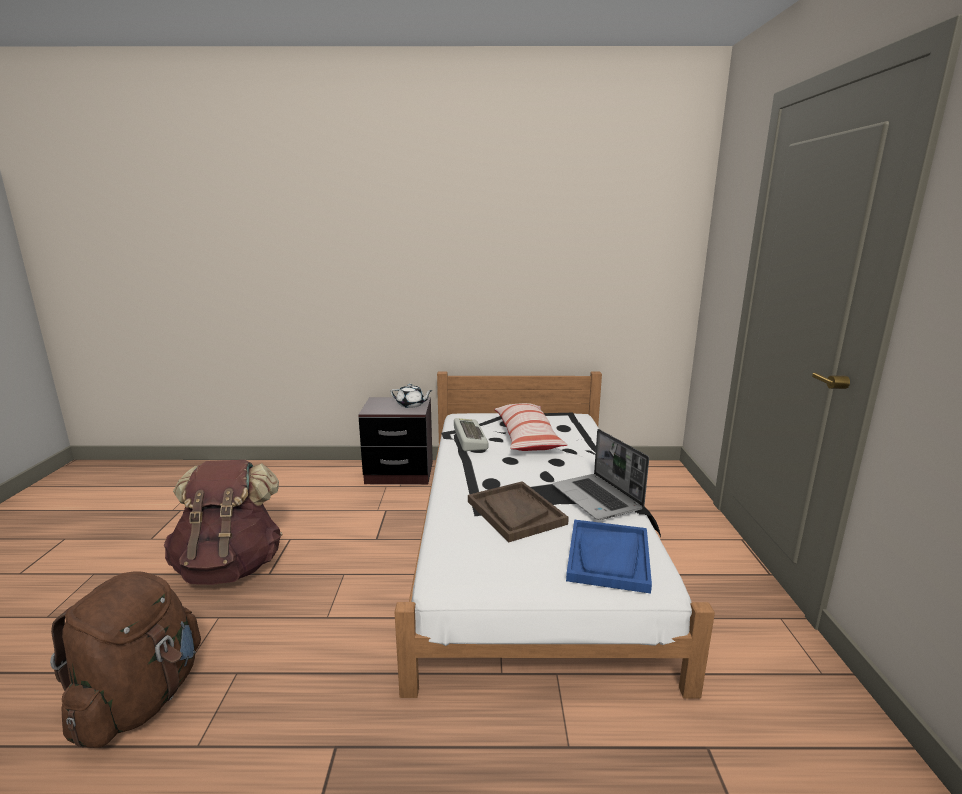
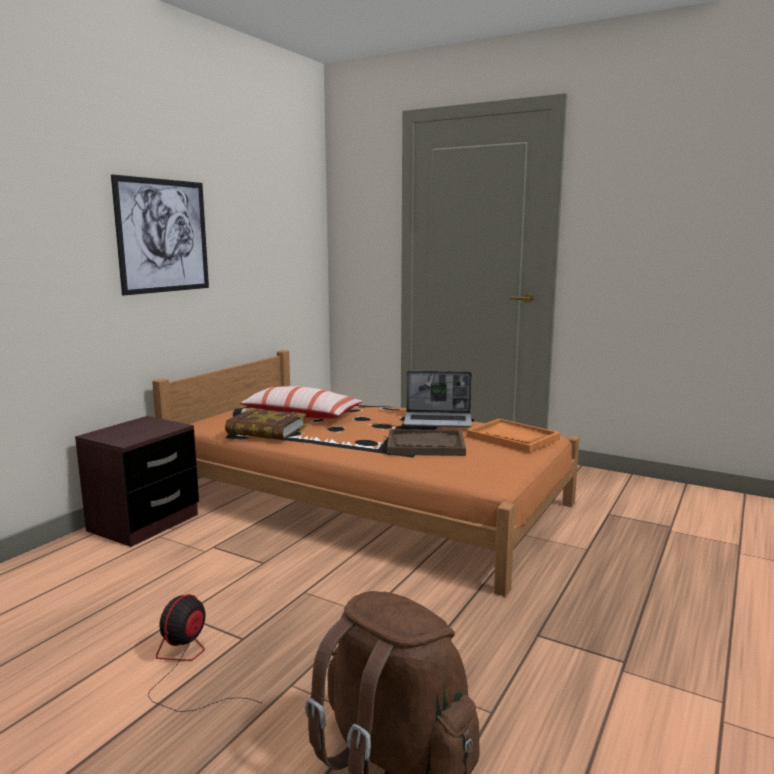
camera: 60 degrees left, 5 degrees down
brown backpack [164,460,283,585] -> fan [148,594,261,712]
white teapot [390,384,433,408] -> none
white bed [394,371,715,699] -> orange bed [152,350,579,597]
keyboard [454,418,488,451] -> book [225,408,306,440]
blue tray [566,520,652,594] -> orange tray [467,419,560,453]
none -> picture [111,175,209,295]

